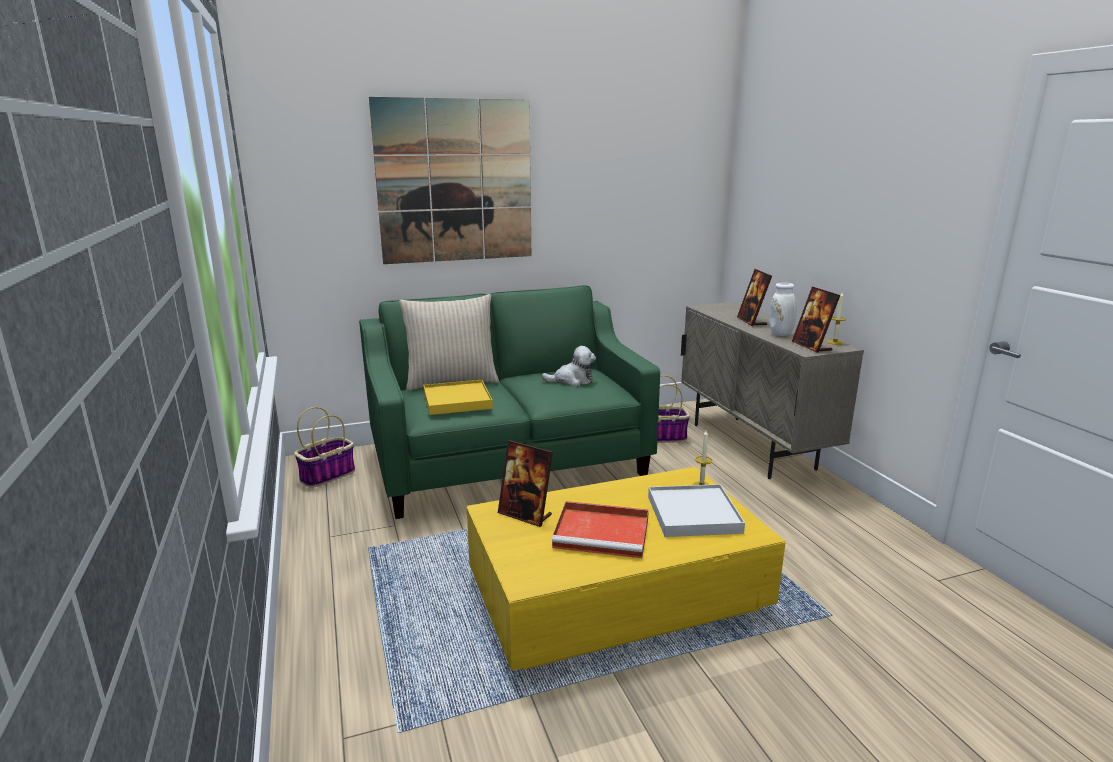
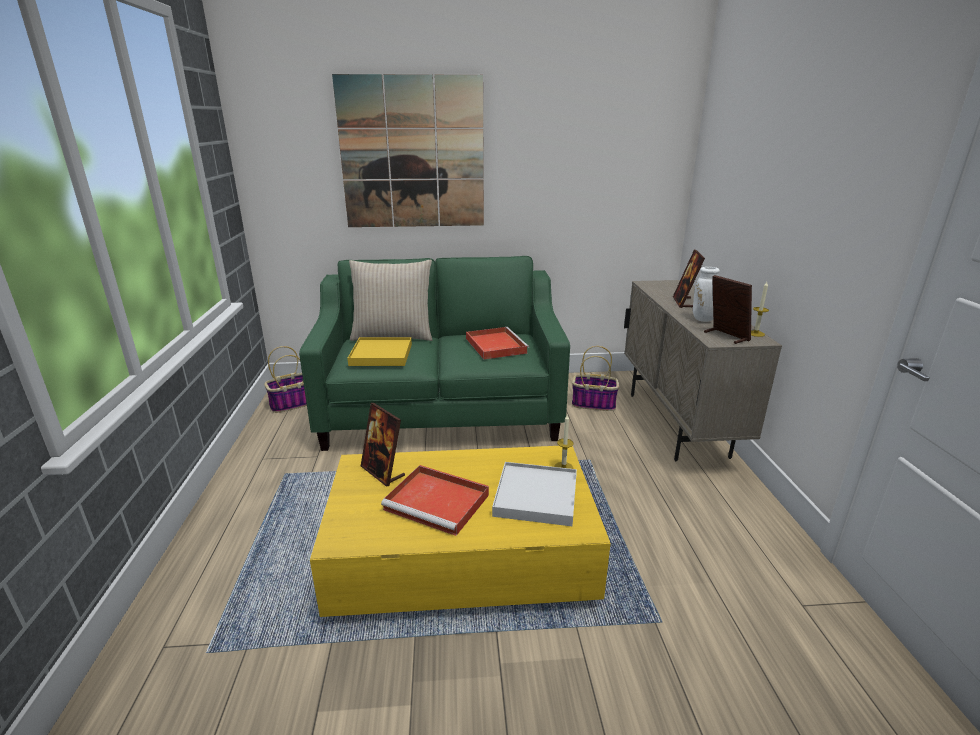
camera: 15 degrees right, 5 degrees up
plush toy [542,346,596,386] -> red tray [466,327,529,360]
picture frame [792,287,840,353] -> picture frame turned 150 degrees clockwise [704,275,752,344]

